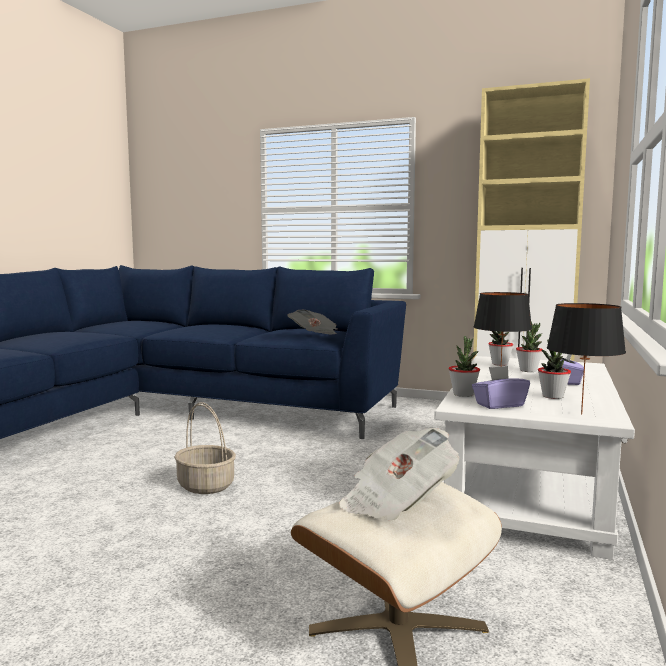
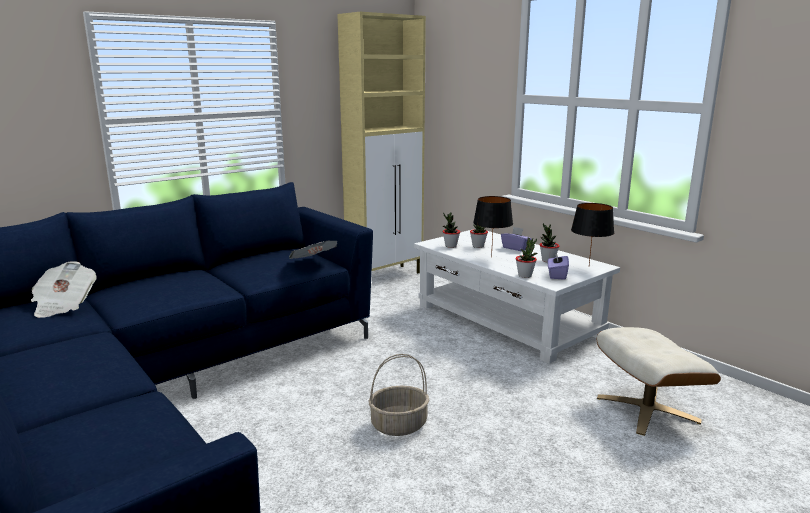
camera: 60 degrees left, 10 degrees up
newspaper [339,428,459,521] -> newspaper moved to [31,261,96,318]

